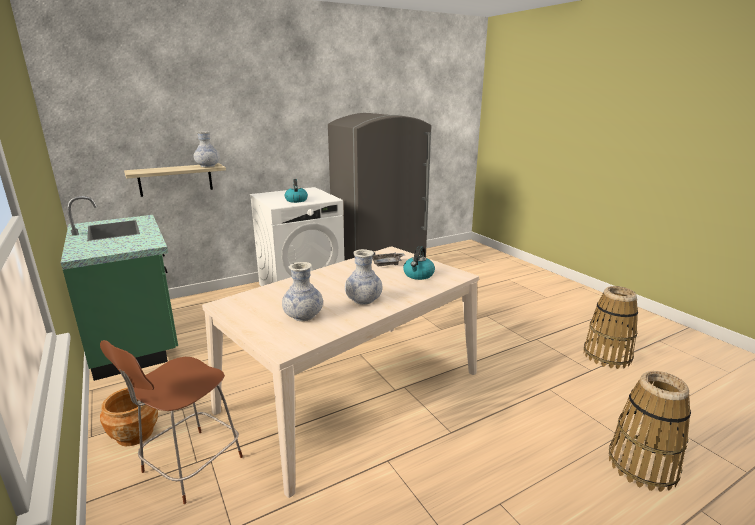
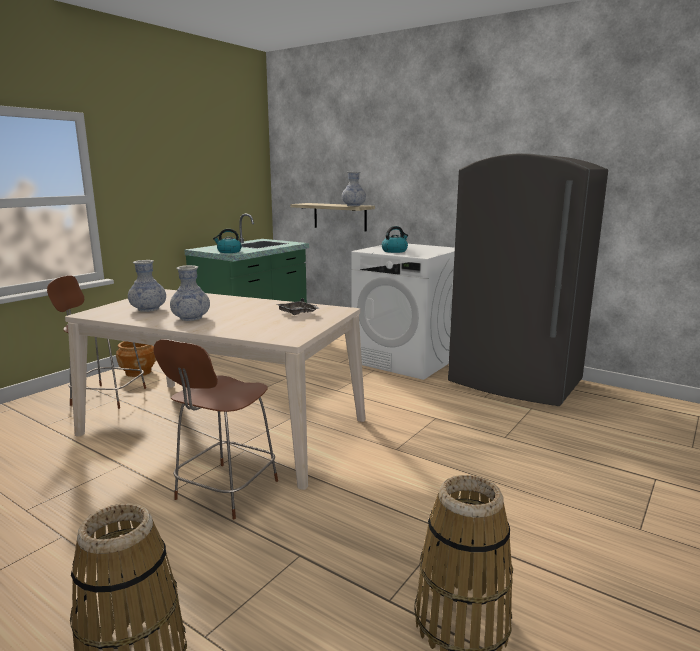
camera: 65 degrees right, 5 degrees down
kettle [403,246,435,280] -> kettle moved to [213,229,242,253]
none -> brown chair [153,339,278,519]

